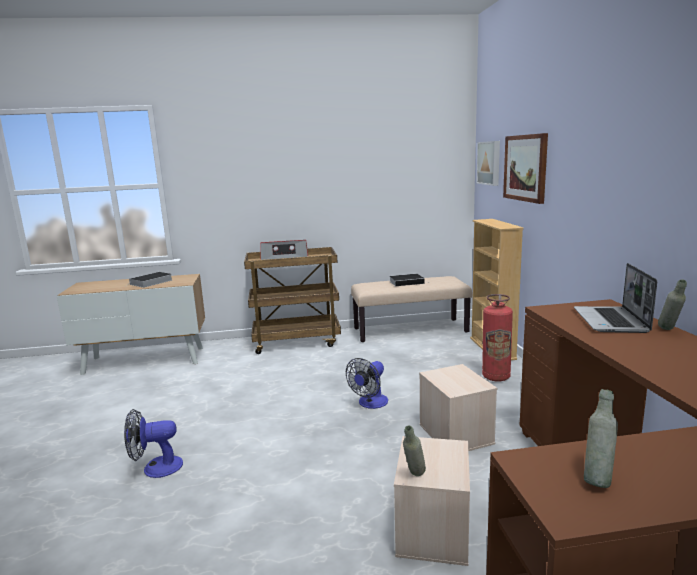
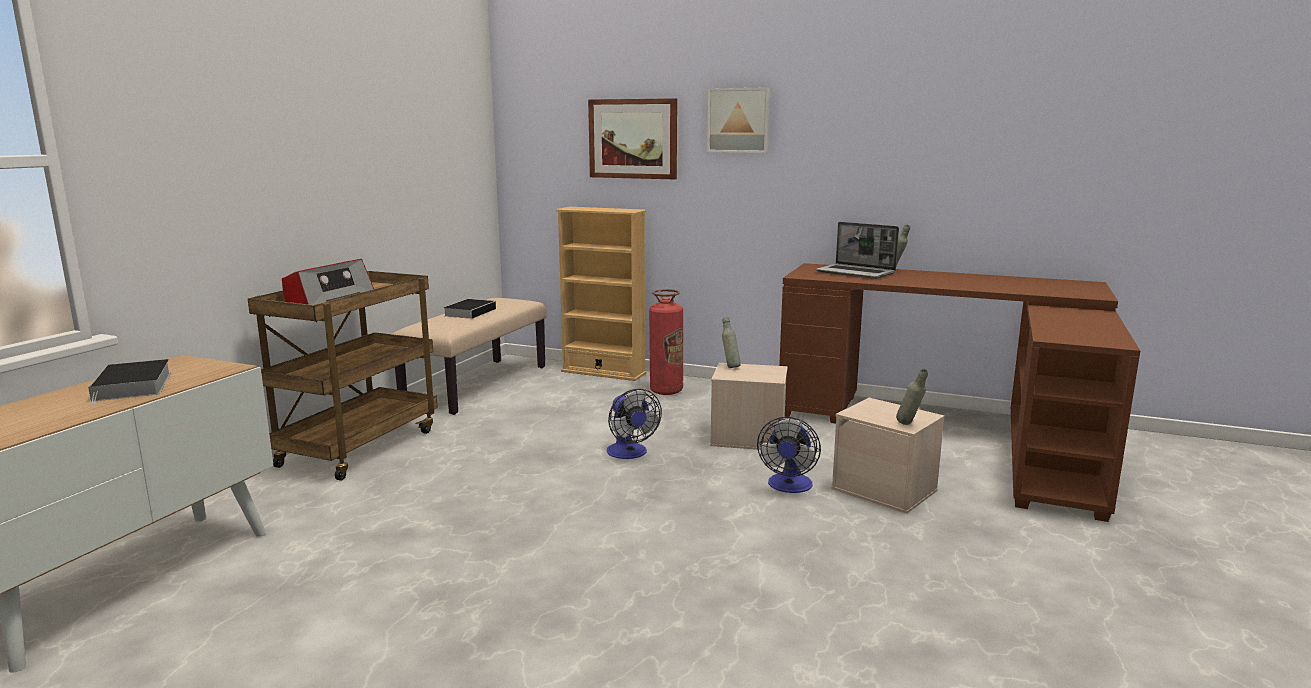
camera: 60 degrees left, 0 degrees up
fan [124,409,183,478] -> fan moved to [757,417,821,493]
picture [477,141,500,186] -> picture moved to [707,87,771,153]
grey bottle [584,389,618,488] -> grey bottle moved to [722,317,741,368]

